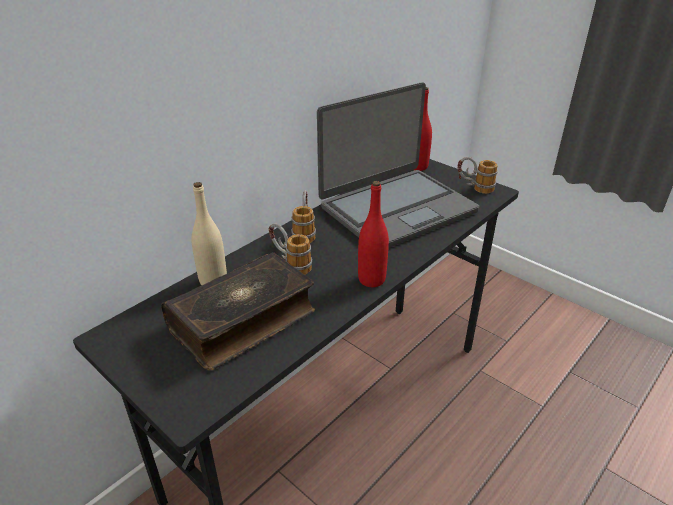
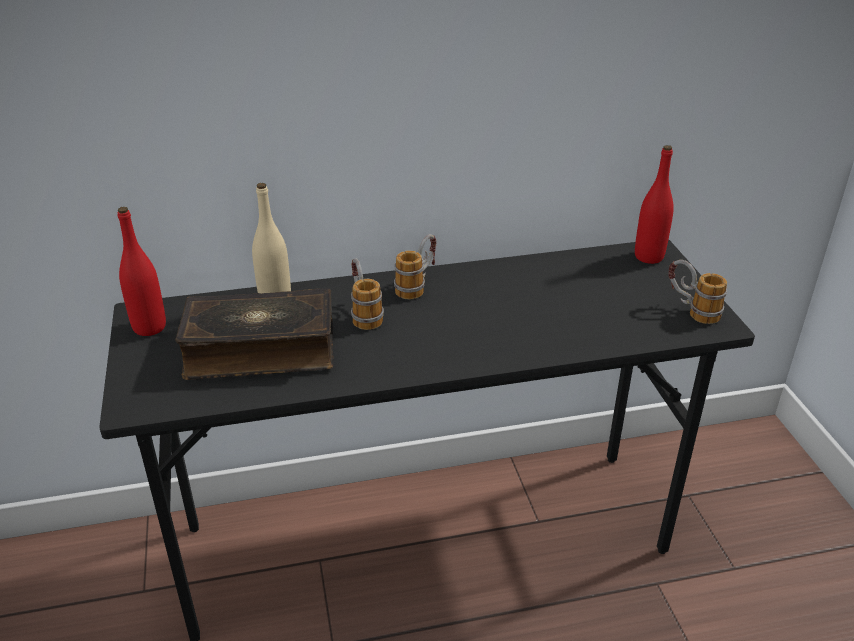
camera: 35 degrees right, 0 degrees up
laptop [317,82,479,248] -> none
red bottle [358,181,389,287] -> red bottle moved to [117,207,166,336]

